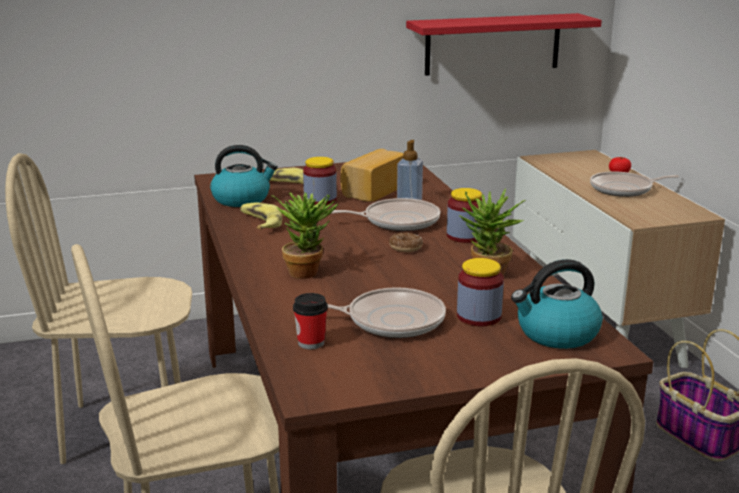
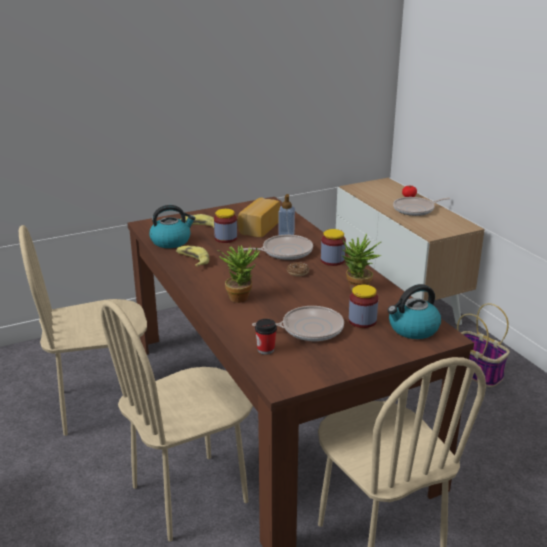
camera: 10 degrees left, 5 degrees up
red shelf [406,13,602,76] -> none

